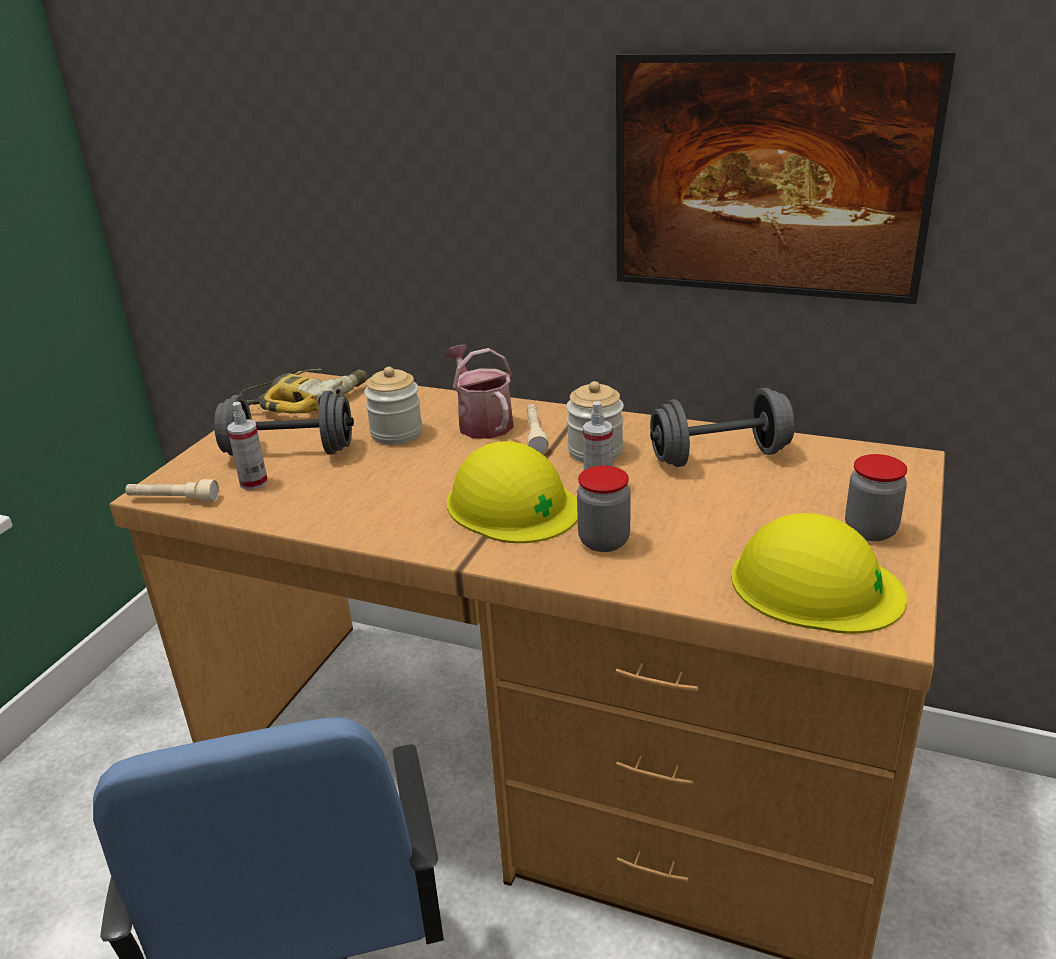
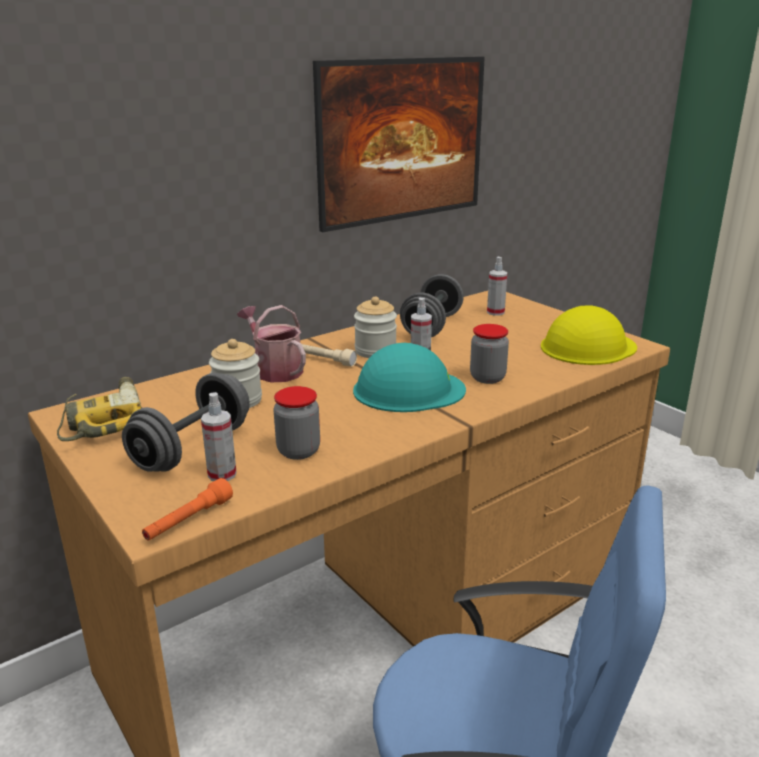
camera: 60 degrees left, 5 degrees down
beige flashlight [125,479,219,502] -> orange flashlight [142,478,233,541]
watering can [444,345,514,439] -> watering can turned 45 degrees clockwise [237,305,306,382]
yellow hard hat [447,441,578,543] -> turquoise hard hat [353,343,466,412]
jar [845,454,907,541] -> jar moved to [274,386,320,460]
none -> spray bottle [487,257,507,316]

